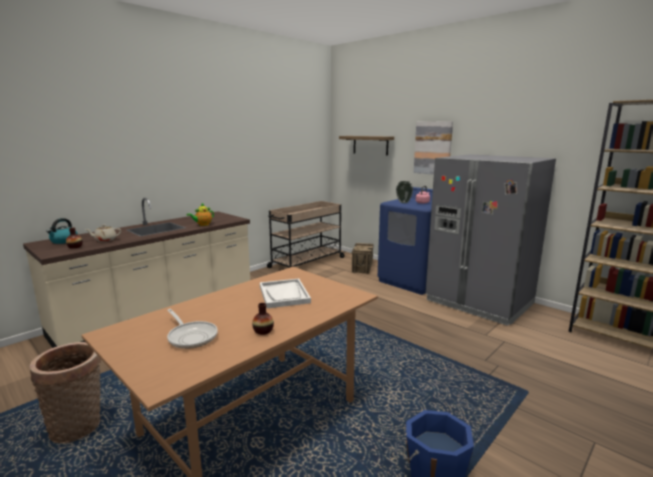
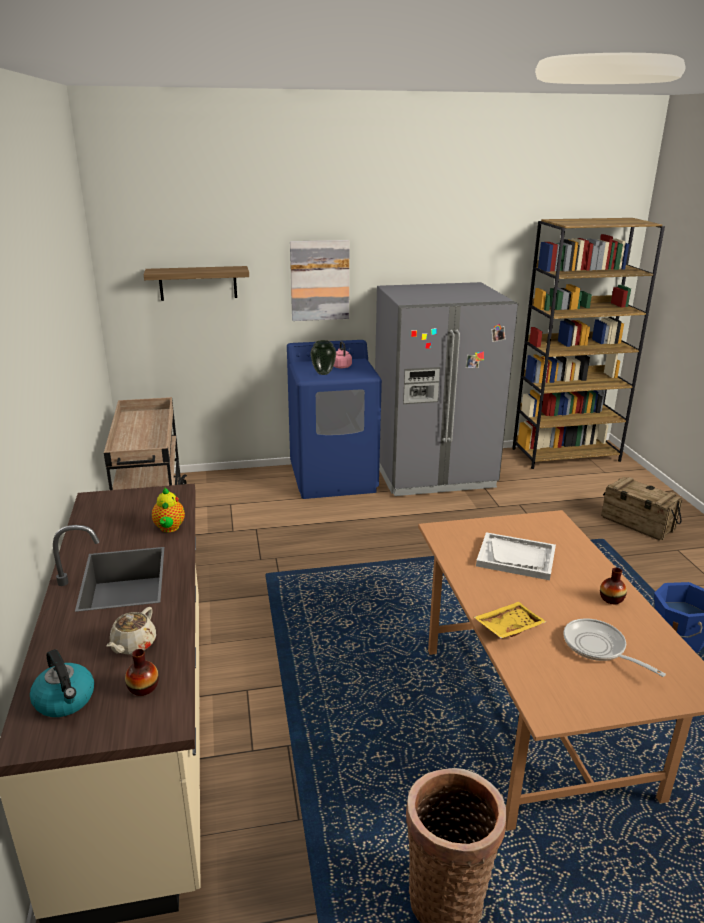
camera: 55 degrees left, 10 degrees up
frying pan [167,309,218,349] -> frying pan turned 120 degrees counterclockwise [564,618,666,677]
crate [351,243,374,274] -> crate moved to [601,477,682,541]
none -> yellow tray [474,602,546,639]

